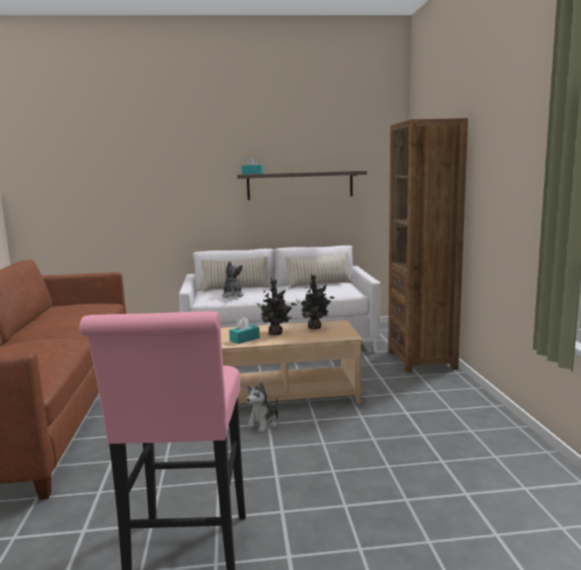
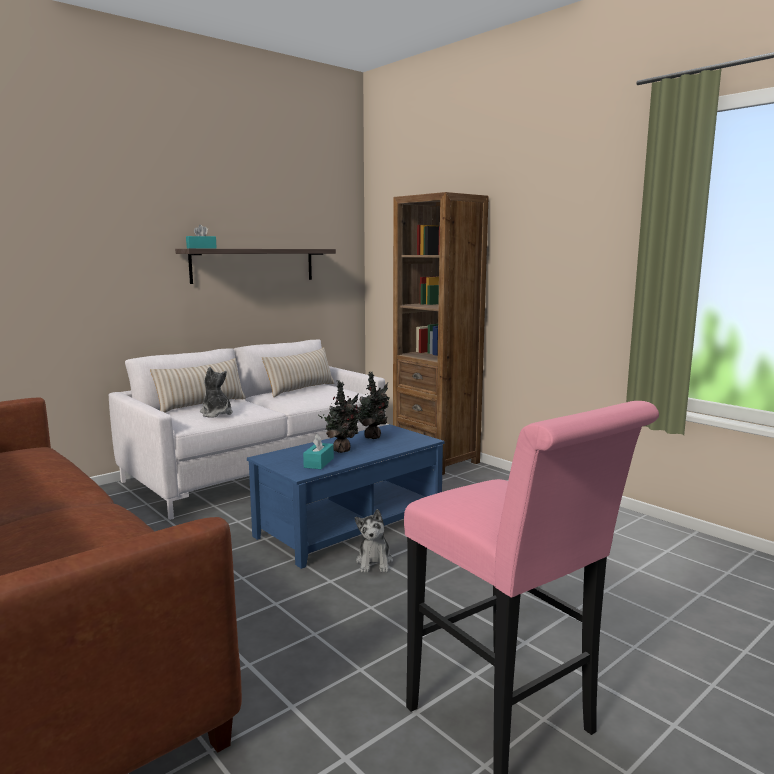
camera: 35 degrees left, 0 degrees up
beige coffee table [221,320,363,404] -> blue coffee table [247,424,445,569]

